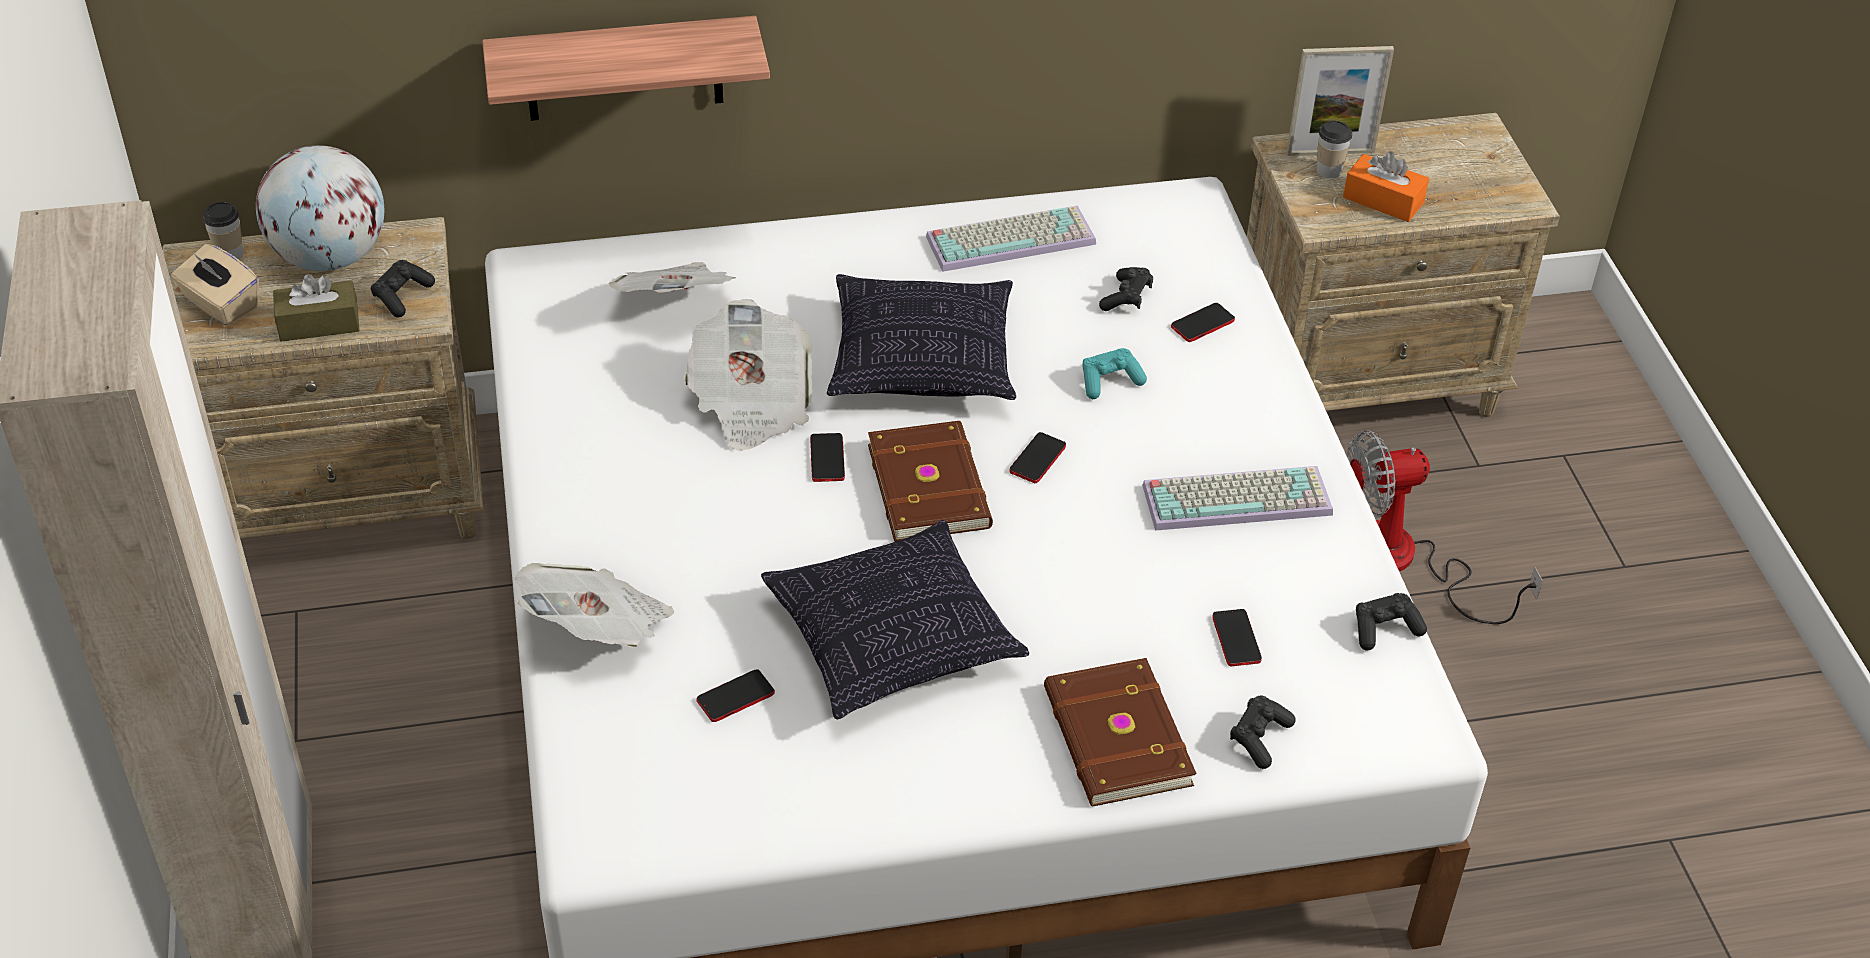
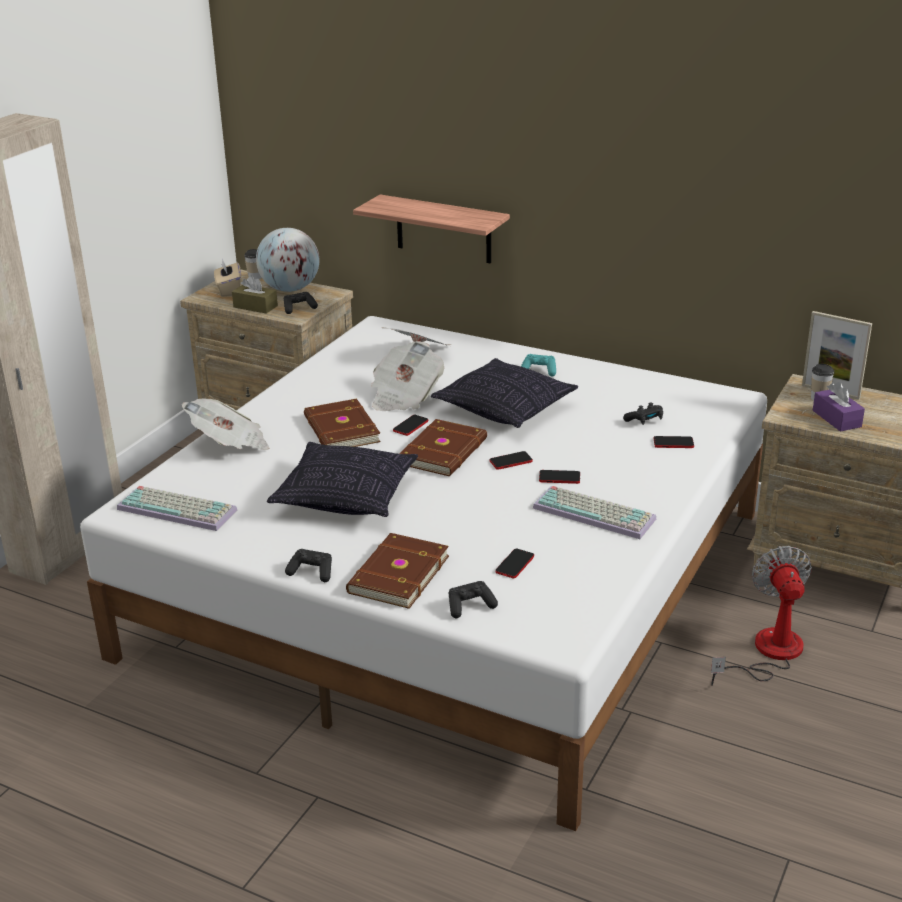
camera: 40 degrees right, 15 degrees down
phone [696,669,775,722] -> phone moved to [539,470,580,484]
keyboard [926,205,1096,272] -> keyboard moved to [117,486,237,531]
turquoise game controller [1083,348,1147,399] -> turquoise game controller moved to [521,354,556,376]
orange tissue box [1343,151,1429,222] -> purple tissue box [813,382,865,432]
fan [1347,430,1543,624] -> fan turned 60 degrees clockwise [711,546,812,686]
black game controller [1356,593,1427,650] -> black game controller moved to [285,549,332,582]
none -> brown book [304,398,381,447]

